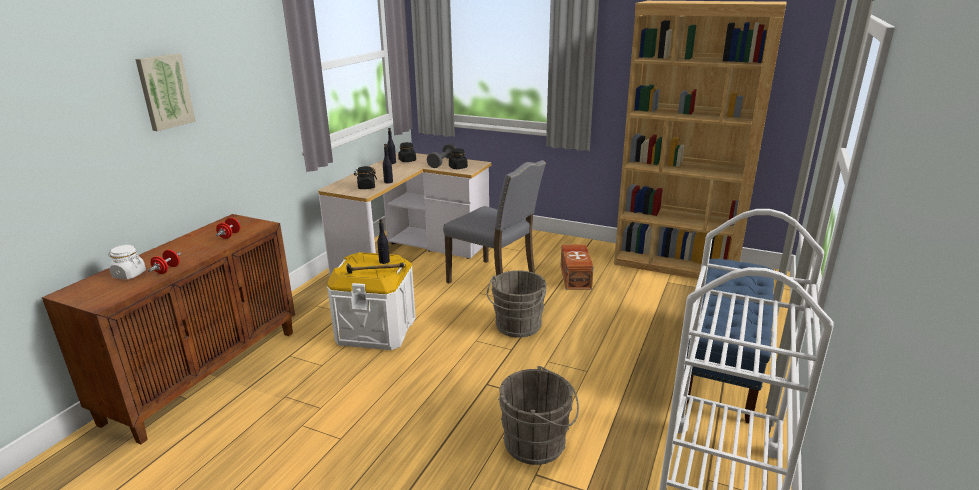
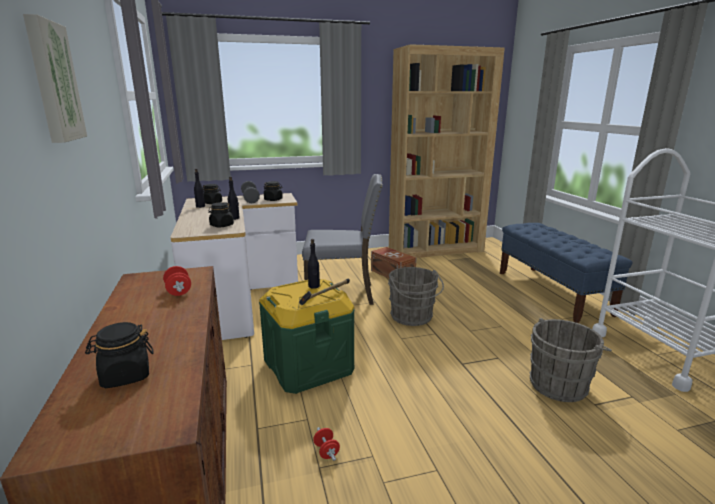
camera: 40 degrees left, 5 degrees down
white jar [108,245,146,279] -> black jar [85,322,154,388]
red dumbbell [148,250,181,274] -> red dumbbell moved to [313,427,340,461]
white storage box [327,252,416,350] -> green storage box [259,279,355,394]

